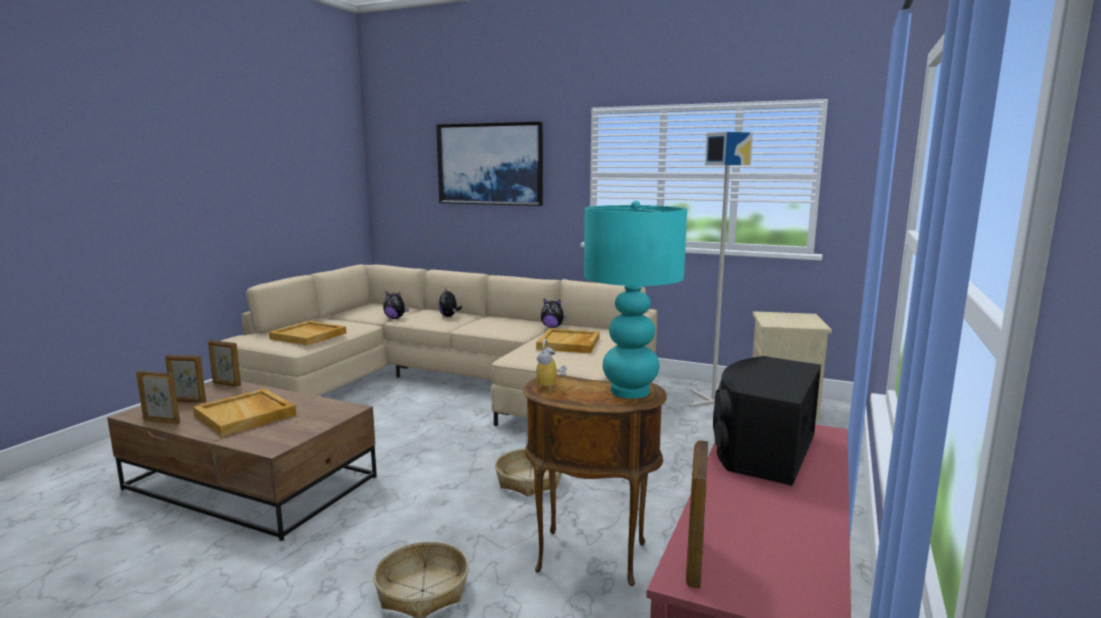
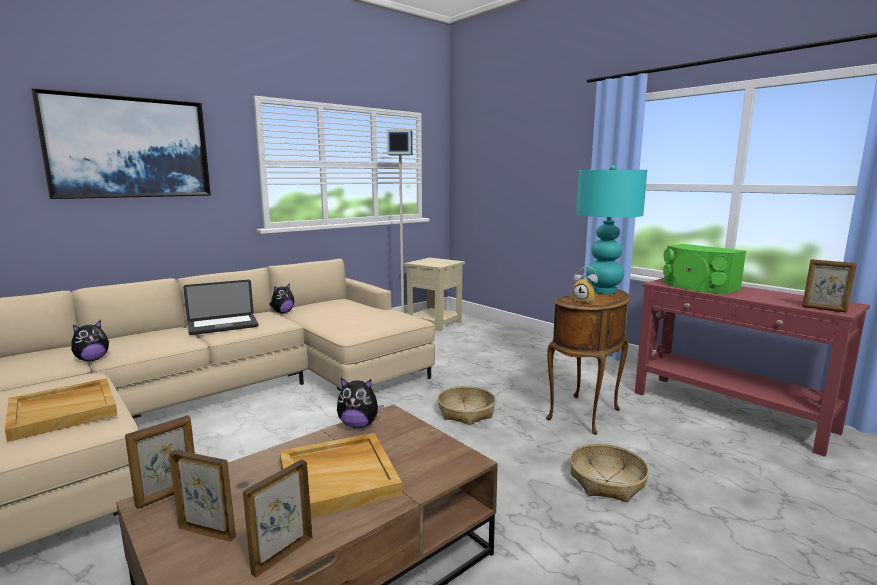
camera: 65 degrees left, 0 degrees up
picture frame [165,355,206,403] -> picture frame turned 105 degrees counterclockwise [169,450,236,542]
plush toy [438,288,462,317] -> plush toy moved to [337,378,384,429]
beige tray [536,329,600,353] -> none
black speaker [713,356,821,486] -> green speaker [663,244,746,294]
none -> laptop [183,280,258,335]

